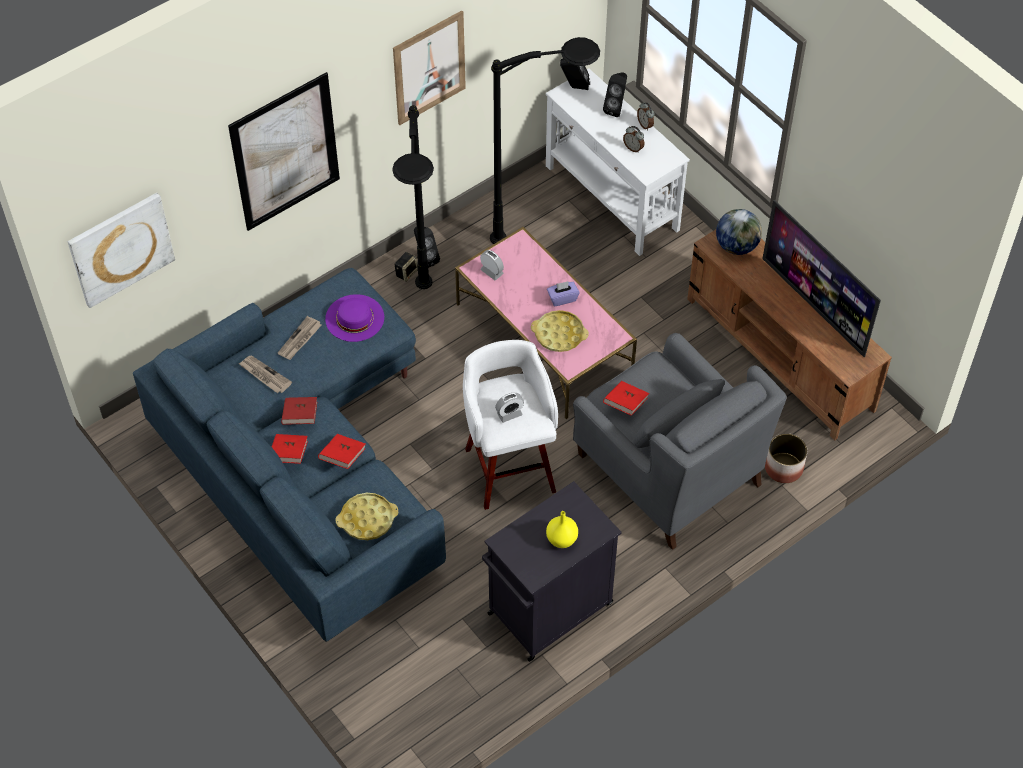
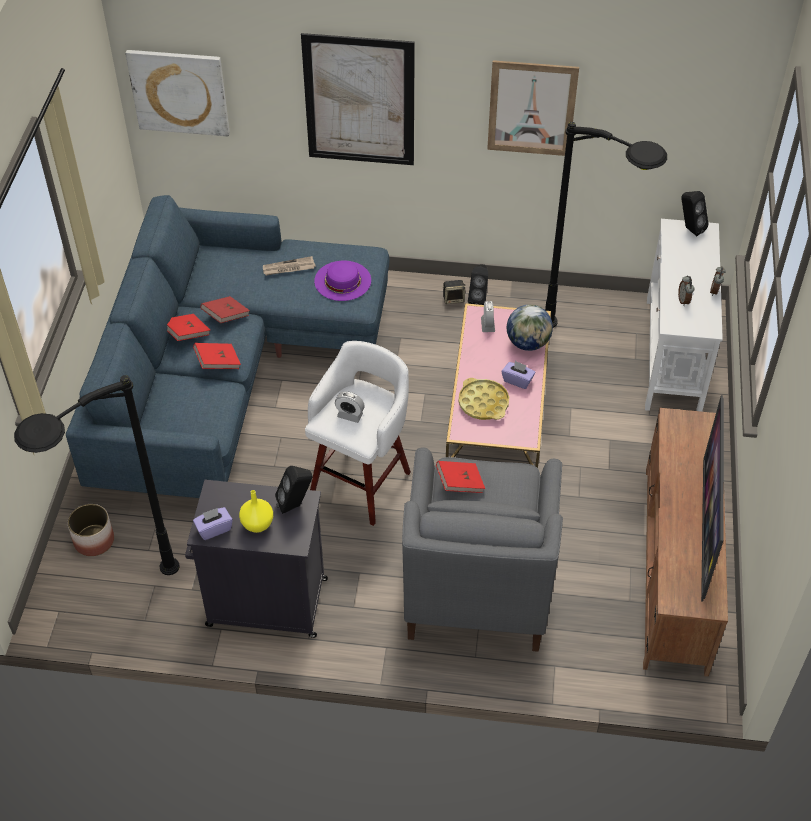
camera: 45 degrees right, 5 degrees down
newspaper [238,355,292,393] -> none
yellow tray [335,493,398,540] -> none
black floor lamp [392,105,434,289] -> black floor lamp moved to [14,375,180,575]
black speaker [603,73,627,117] -> black speaker moved to [275,466,312,514]
globe [716,209,762,255] -> globe moved to [507,304,553,351]
planter [765,433,807,483] -> planter moved to [67,504,114,556]
none -> purple tissue box [193,507,233,540]

